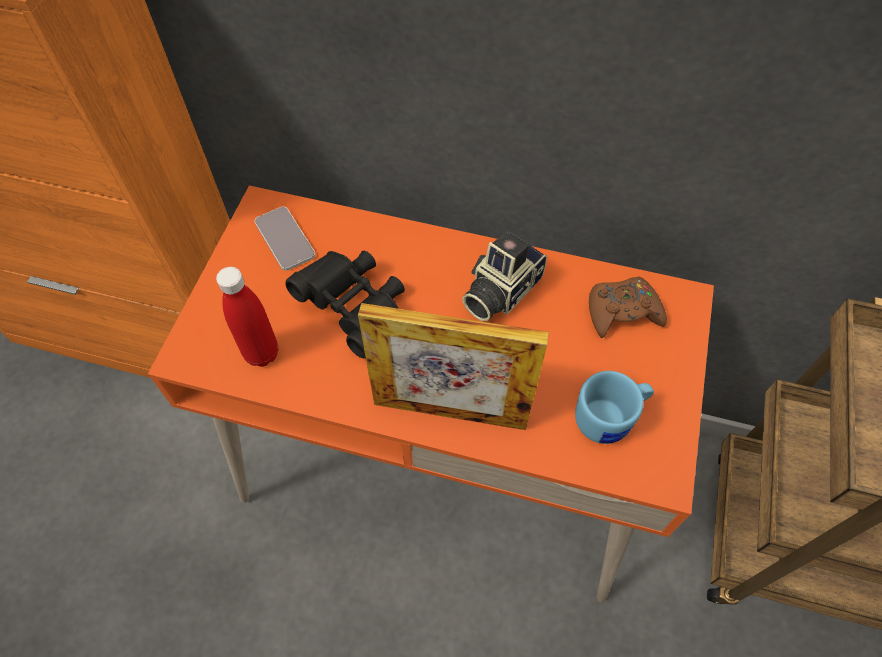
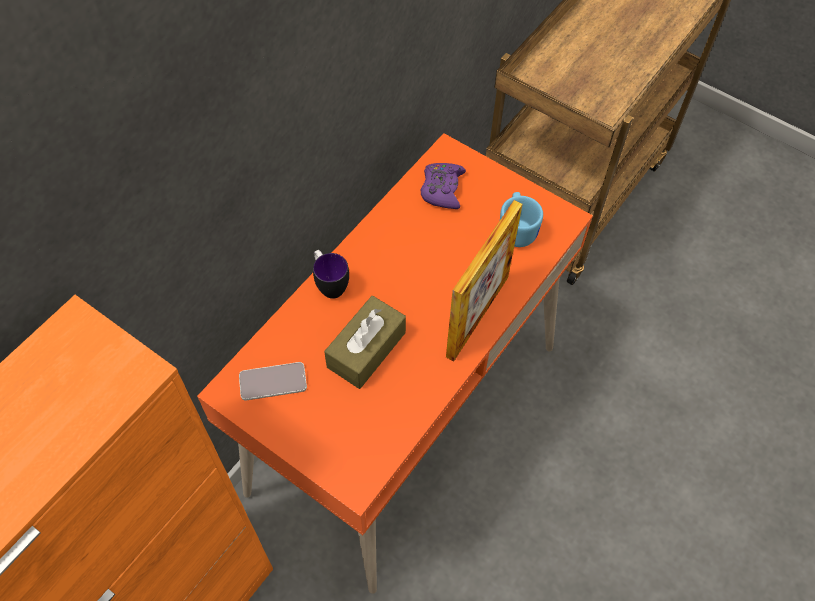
camera: 70 degrees left, 0 degrees up
red bottle [216,267,278,367] -> none
black binoculars [285,251,405,358] -> brown tissue box [324,296,406,389]
camera [462,231,547,321] -> none
brown game controller [589,276,667,338] -> purple game controller [421,163,466,209]
none -> mug [313,250,349,299]

